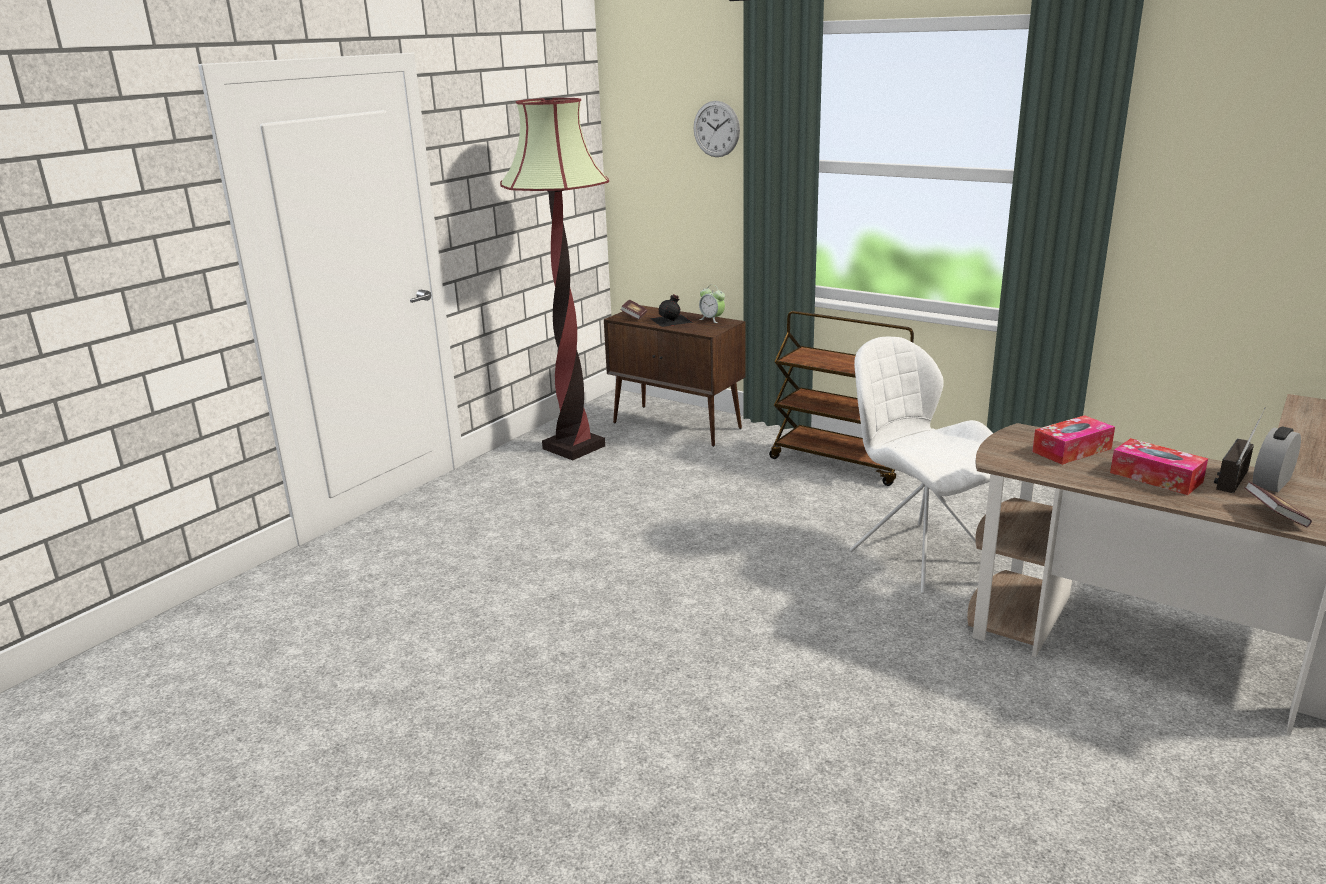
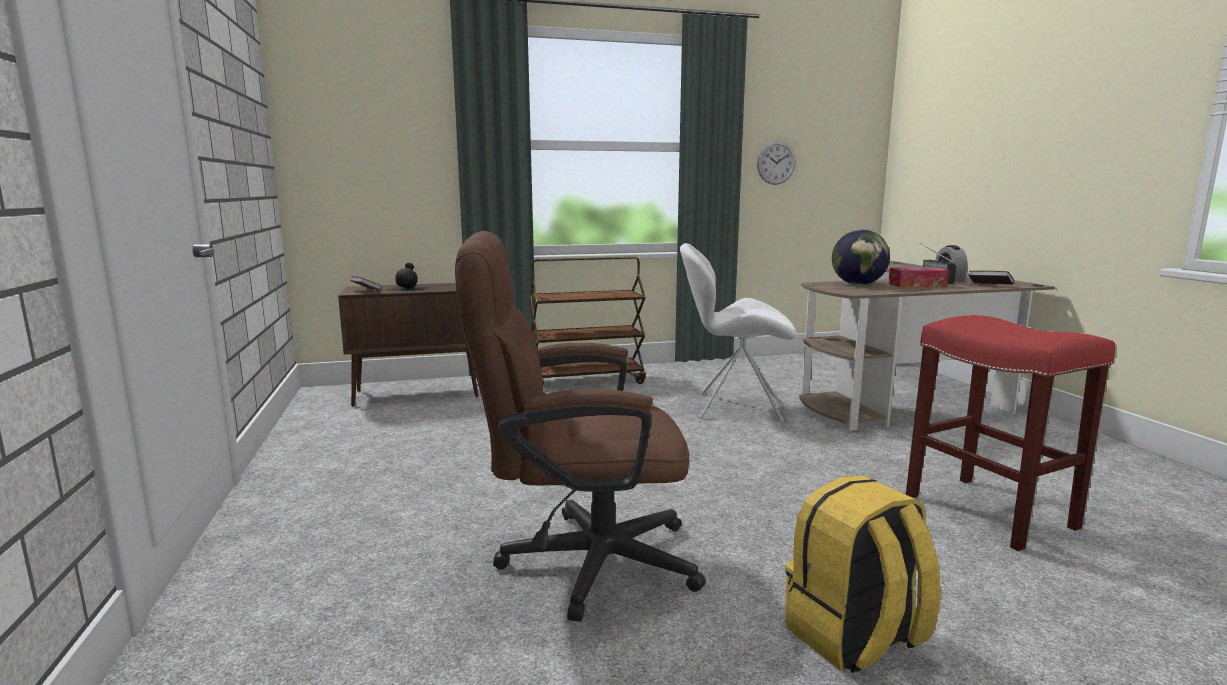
camera: 50 degrees left, 10 degrees down
floor lamp [500,98,609,460] -> none
wall clock [693,101,740,157] -> wall clock moved to [757,141,796,185]
alarm clock [699,285,725,323] -> none
tissue box [1032,415,1115,465] -> globe [832,230,890,285]
none -> brown office chair [455,231,706,622]
none -> yellow backpack [786,476,941,673]
none -> red stool [906,315,1115,551]

